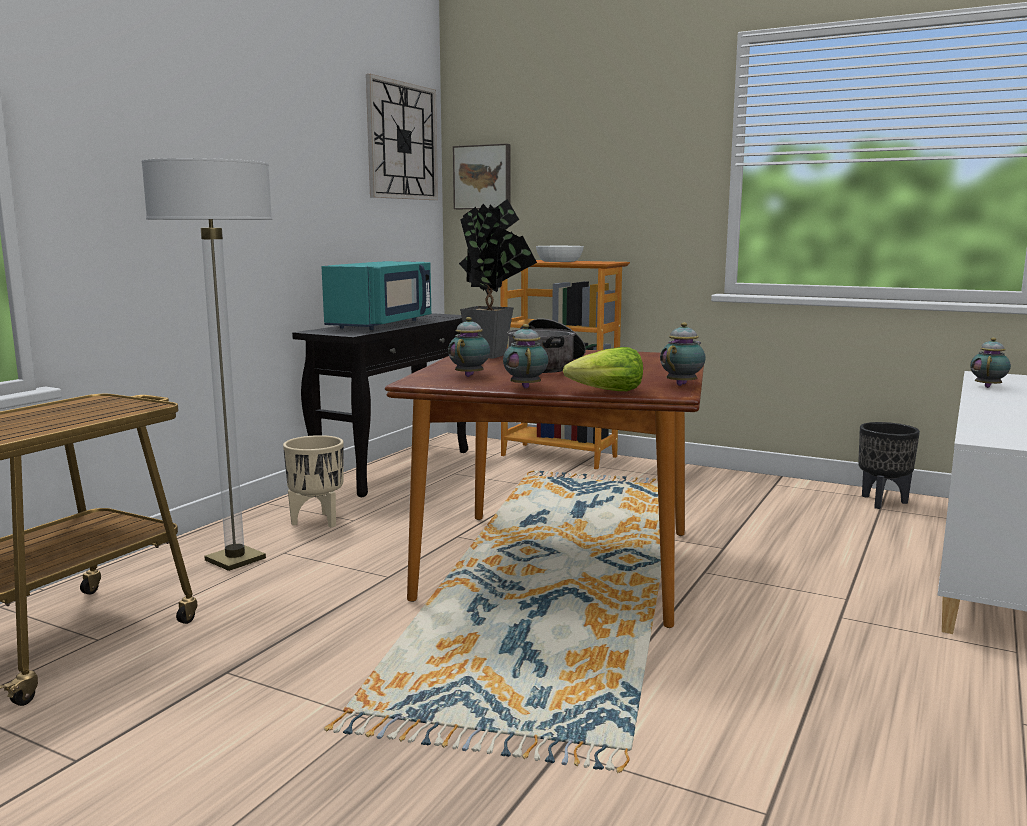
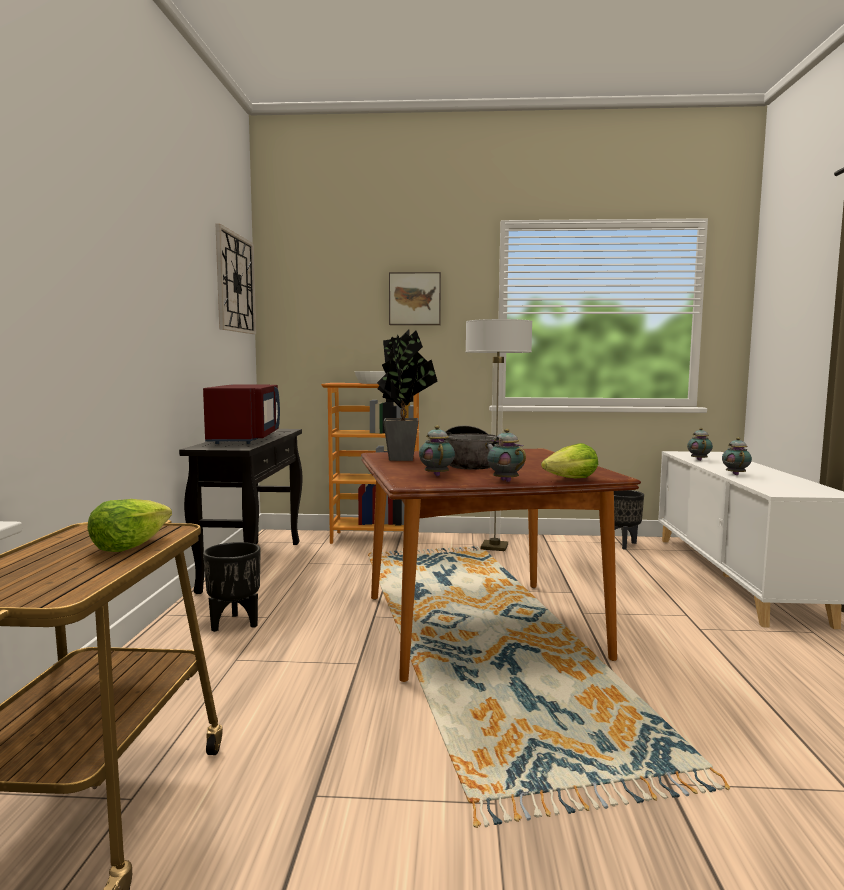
camera: 25 degrees left, 5 degrees down
floor lamp [141,158,273,571] -> floor lamp moved to [465,319,533,551]
beige planter [283,435,344,528] -> black planter [203,542,261,632]
turquoise microwave [322,261,431,330] -> red microwave [203,385,280,444]
picture [453,144,511,209] -> picture moved to [389,272,441,325]
teapot [660,322,706,386] -> teapot moved to [722,437,752,475]
none -> lettuce [87,499,172,552]

